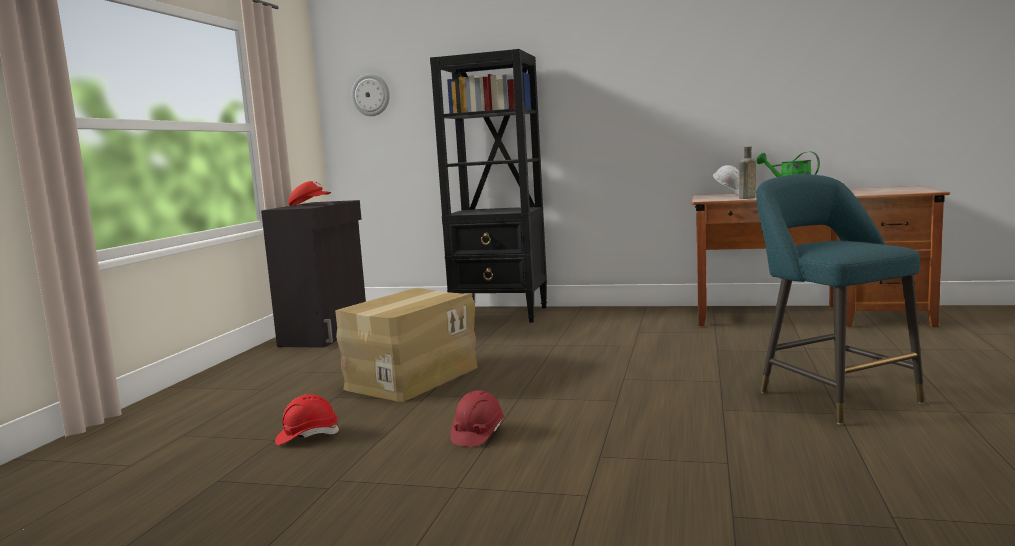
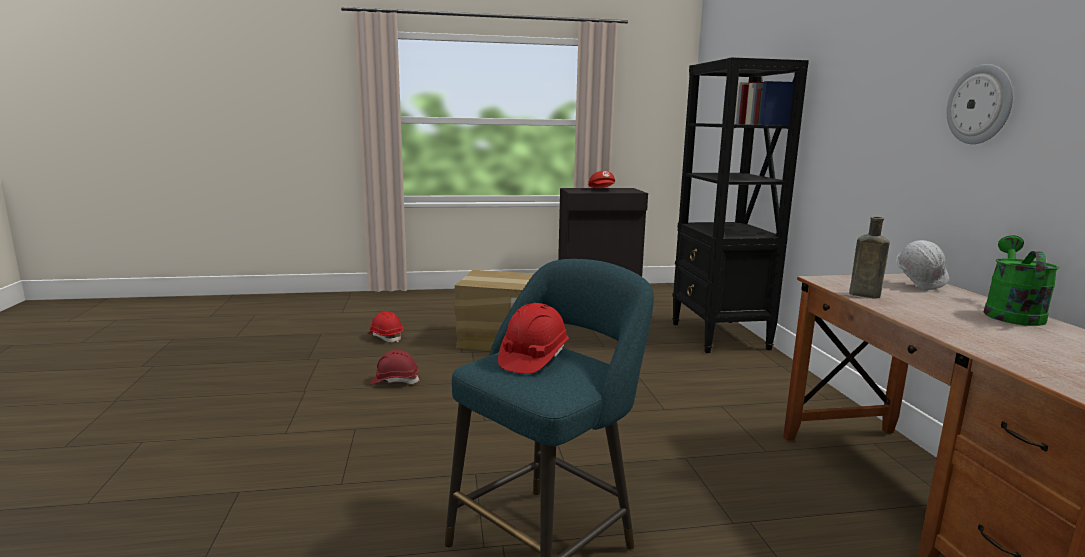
camera: 65 degrees right, 5 degrees up
wall clock [351,74,390,116] -> wall clock moved to [947,64,1013,144]
none -> red hard hat [498,303,569,374]

